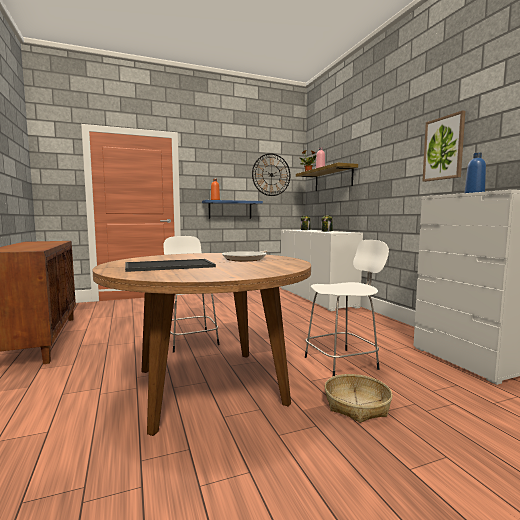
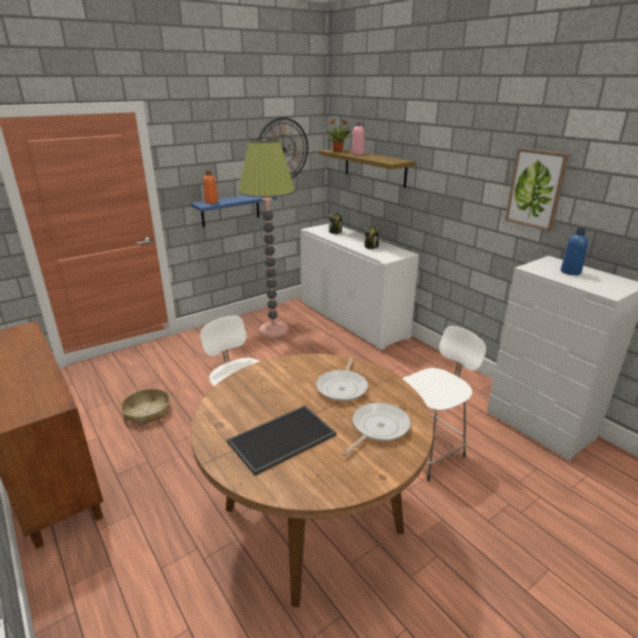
camera: 15 degrees left, 20 degrees up
basket [325,374,393,423] -> basket moved to [121,388,170,426]
none -> floor lamp [238,139,295,338]
none -> frying pan [343,402,411,456]

